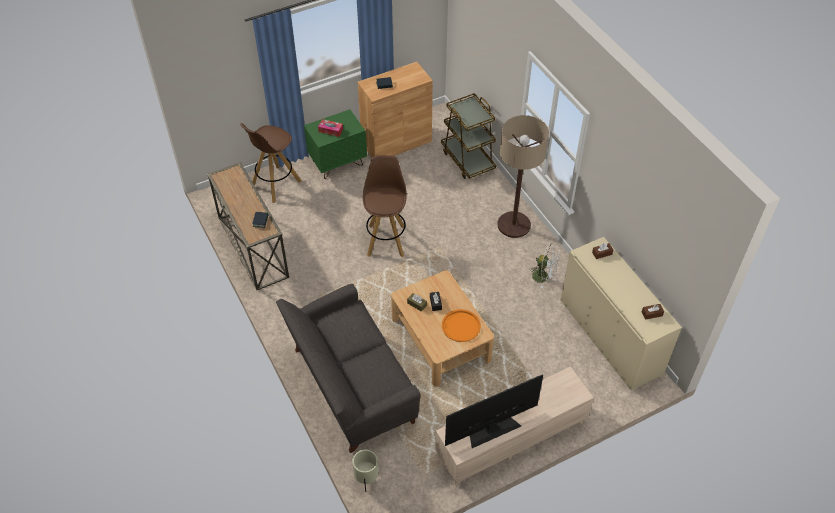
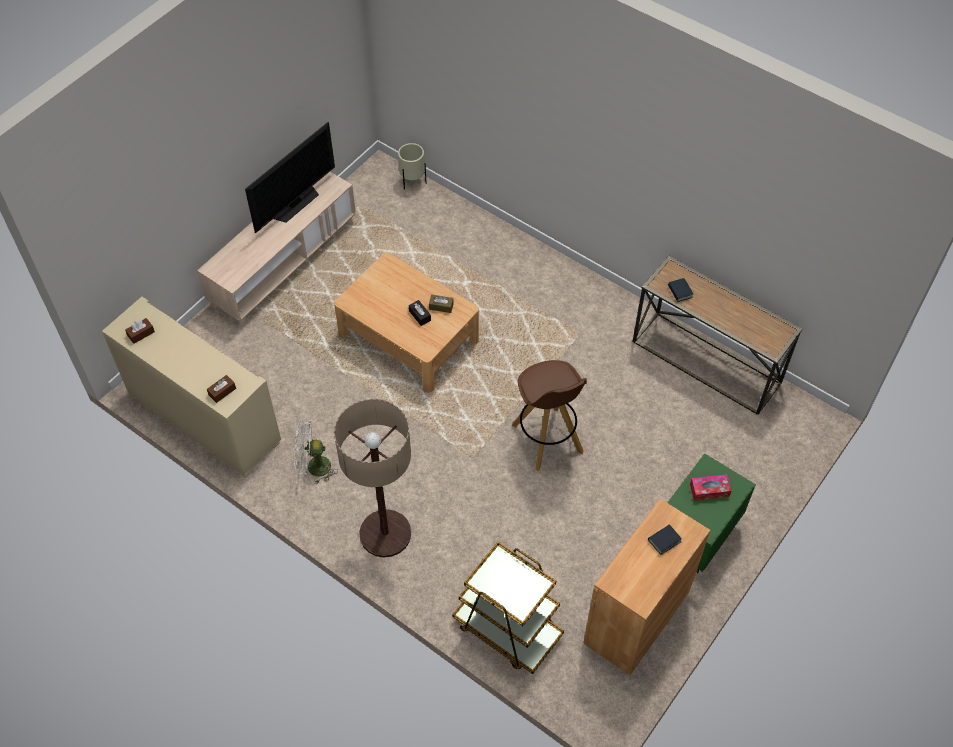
camera: 155 degrees right, 5 degrees up
brown stool [240,123,302,203] -> none
grey sofa [276,283,421,453] -> none
orange tray [442,309,481,342] -> none

